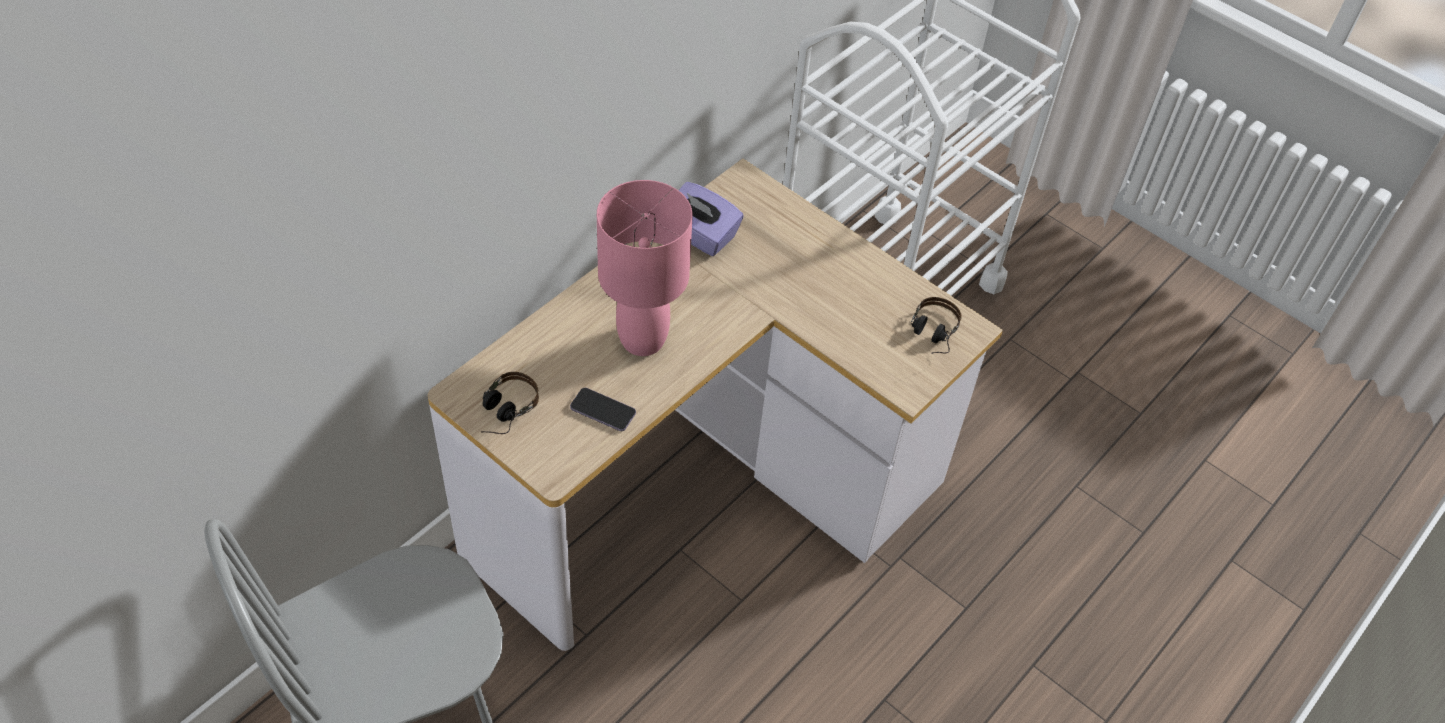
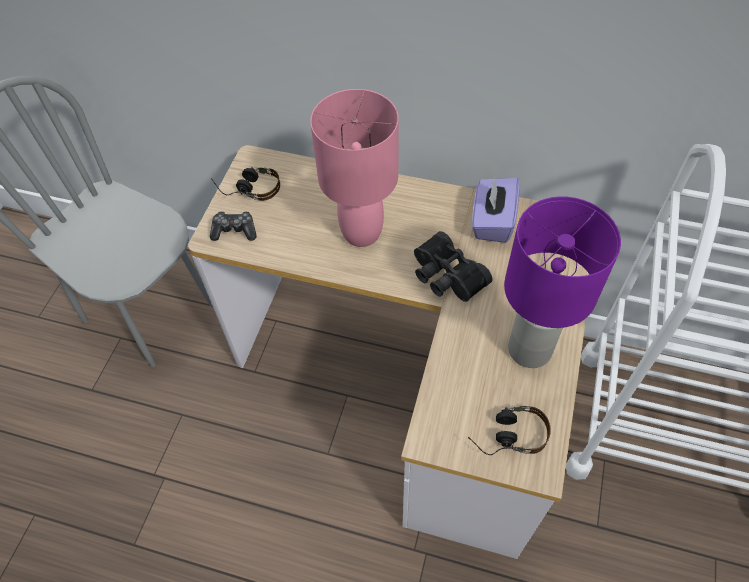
camera: 70 degrees right, 5 degrees up
phone [570,388,636,431] -> none
none -> game controller [210,211,256,241]
none -> black binoculars [414,231,492,302]
none -> purple table lamp [504,196,621,368]

